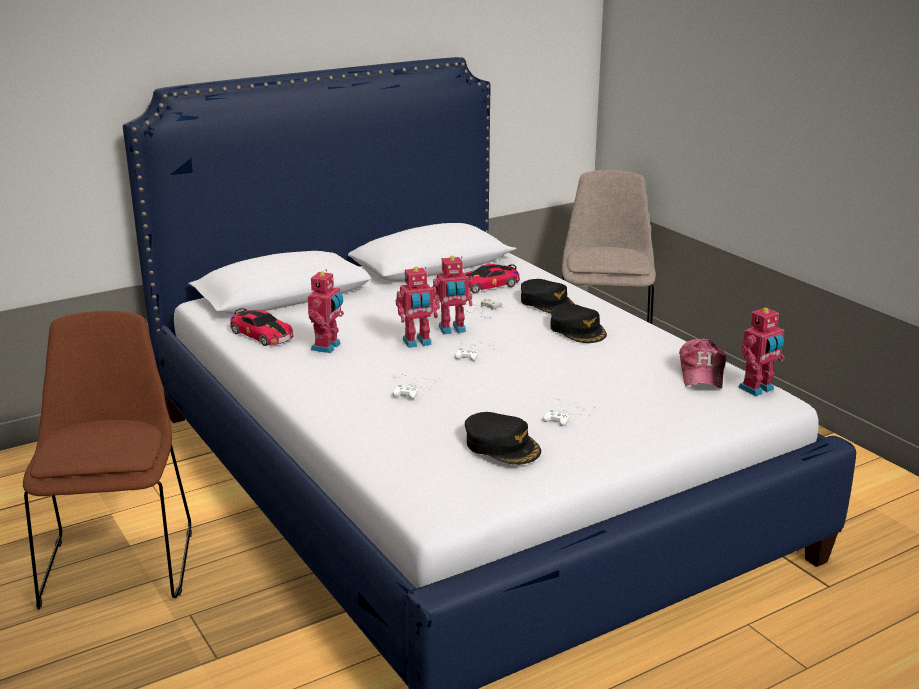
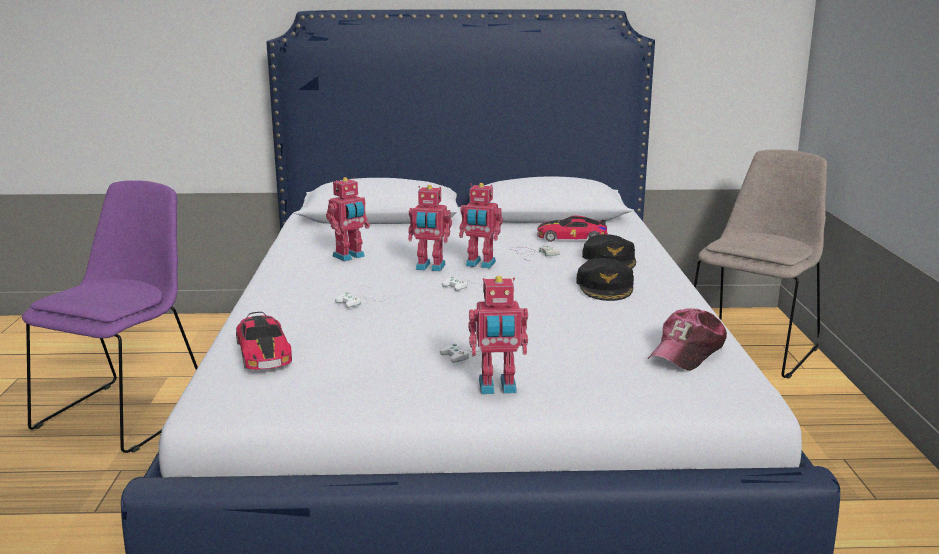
camera: 30 degrees right, 5 degrees down
brown chair [23,311,192,609] -> purple chair [22,180,198,453]
toy car [230,308,293,346] -> toy car moved to [236,312,292,370]
black cap [465,412,541,465] -> none
toy robot [738,307,784,396] -> toy robot moved to [468,276,528,394]

